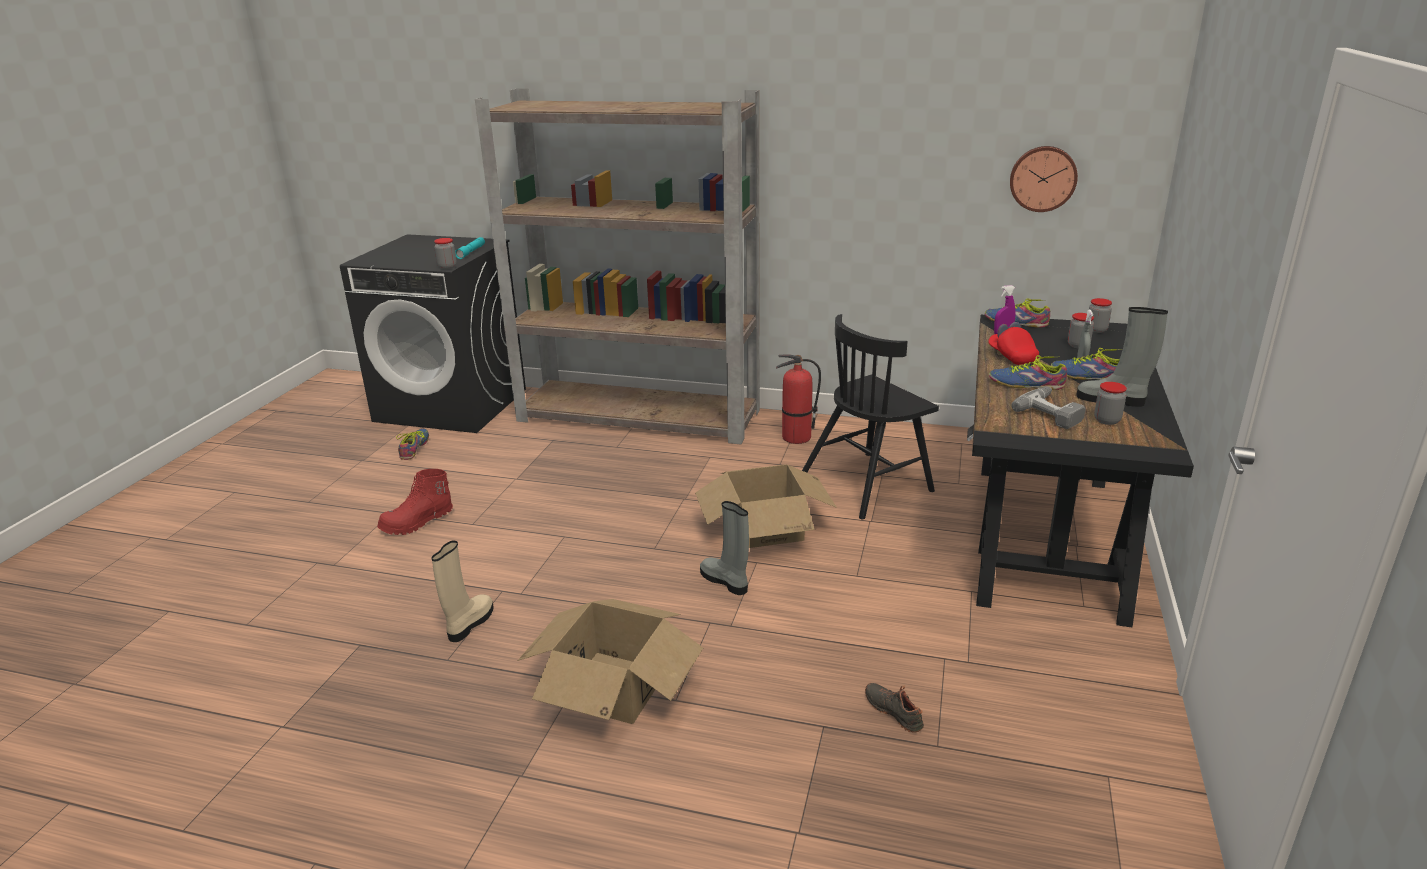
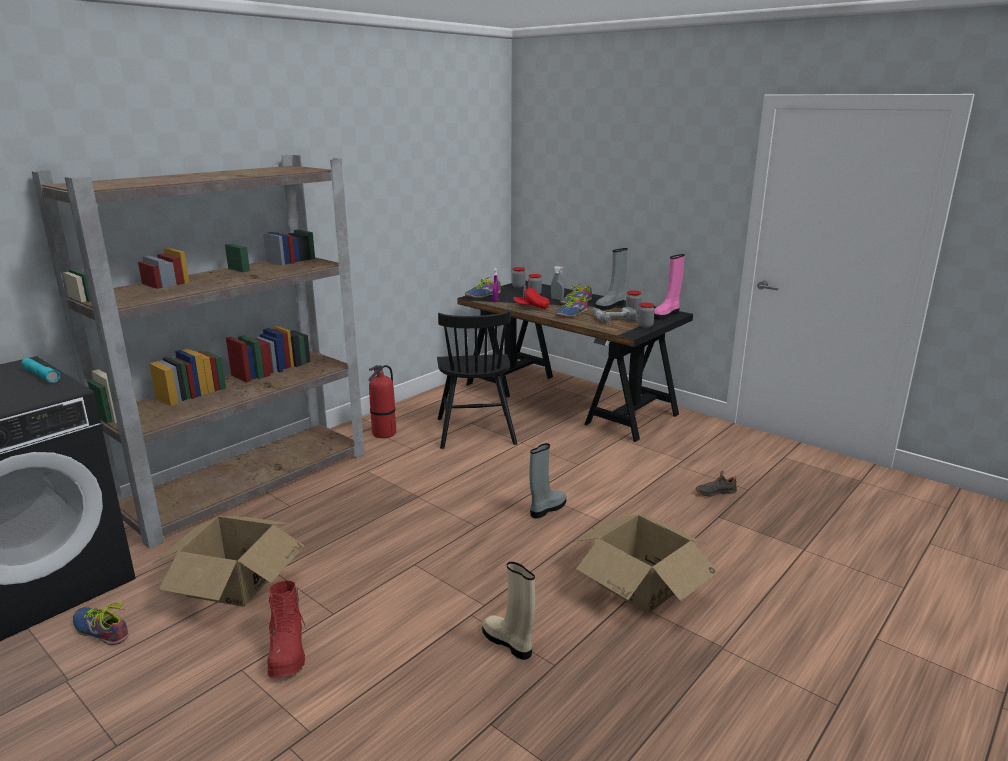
camera: 65 degrees left, 5 degrees down
jar [434,238,457,269] -> jar moved to [638,302,655,328]
cardboard box [695,464,837,548] -> cardboard box moved to [152,516,305,607]
grey boot [700,501,749,595] -> grey boot turned 150 degrees clockwise [529,443,566,518]
wall clock [1010,146,1078,212] -> none
none -> pink boot [654,254,685,320]

